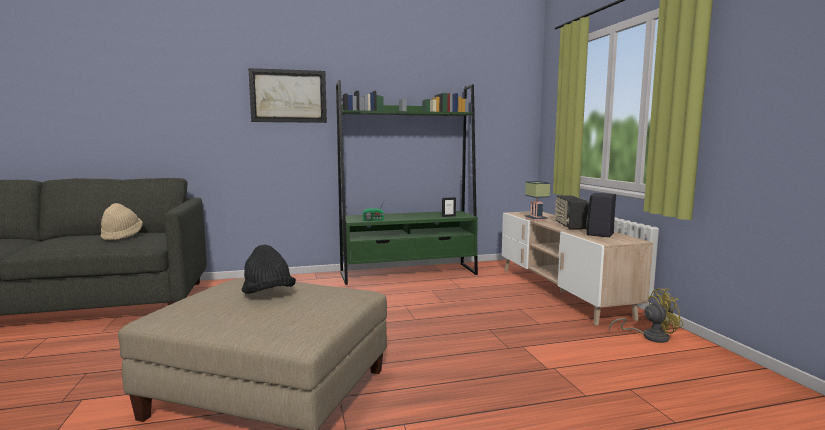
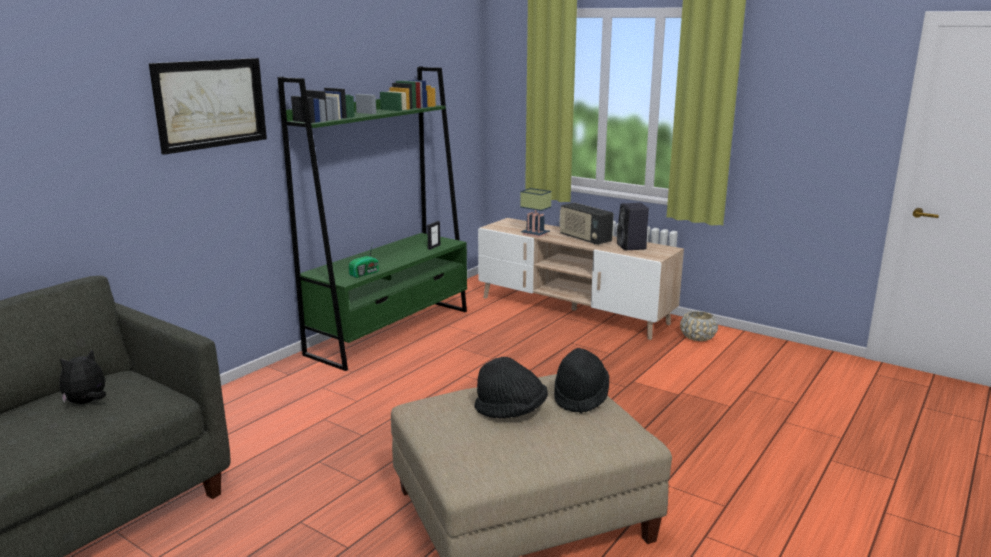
camera: 40 degrees left, 10 degrees up
beige hat [101,203,143,240] -> plush toy [59,349,106,404]
yellow fan [609,289,684,343] -> beige planter [680,311,718,341]
none -> black hat [554,348,609,414]

